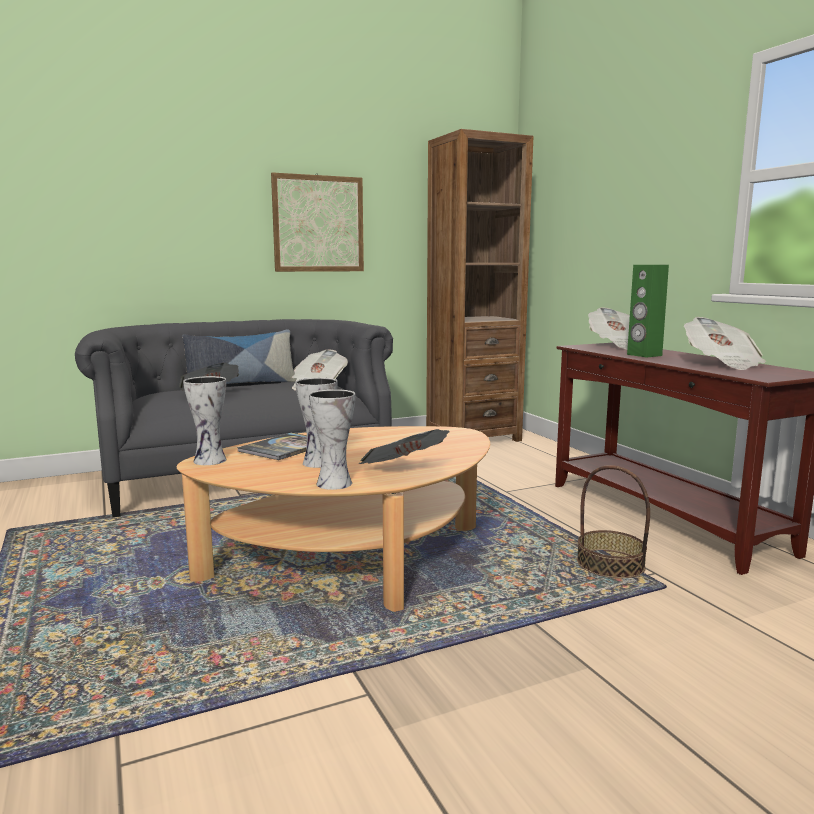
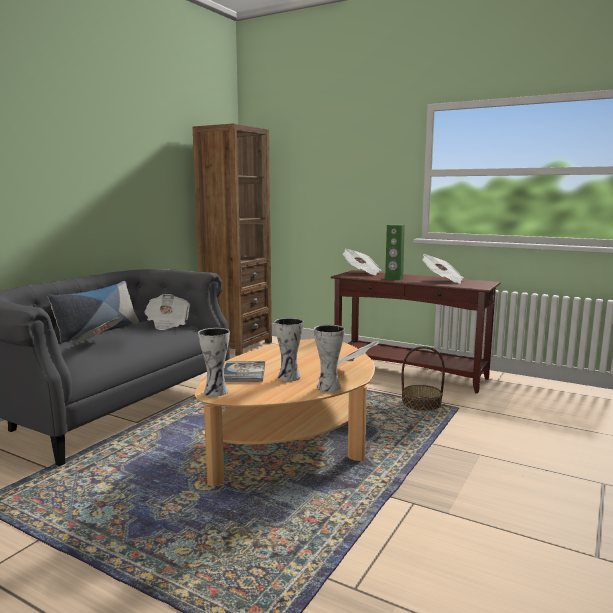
camera: 35 degrees left, 0 degrees up
picture [271,172,364,272] -> none

